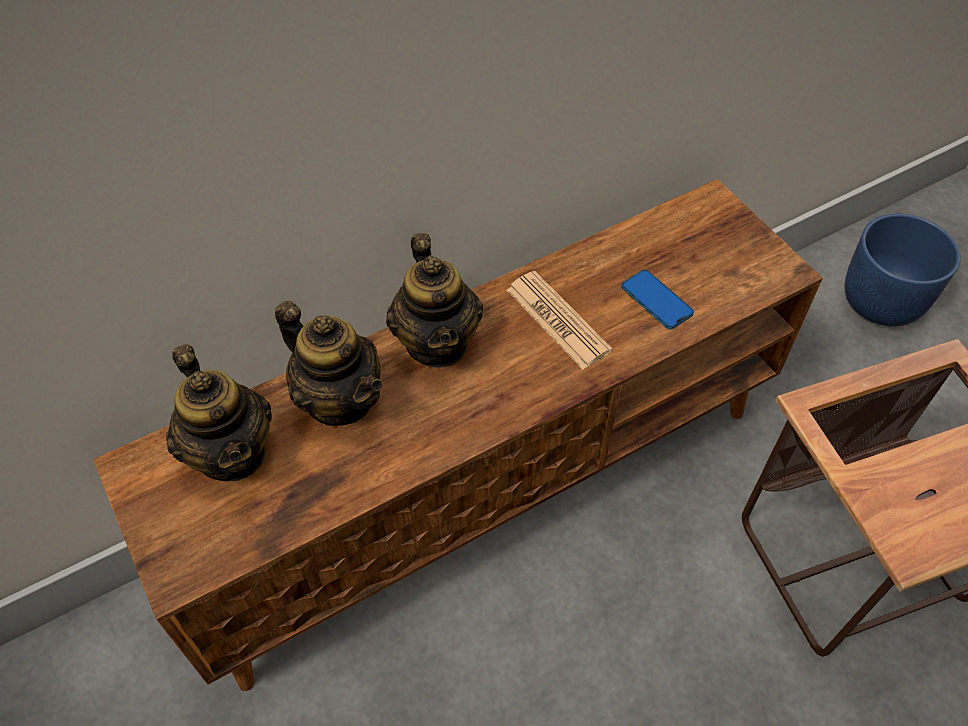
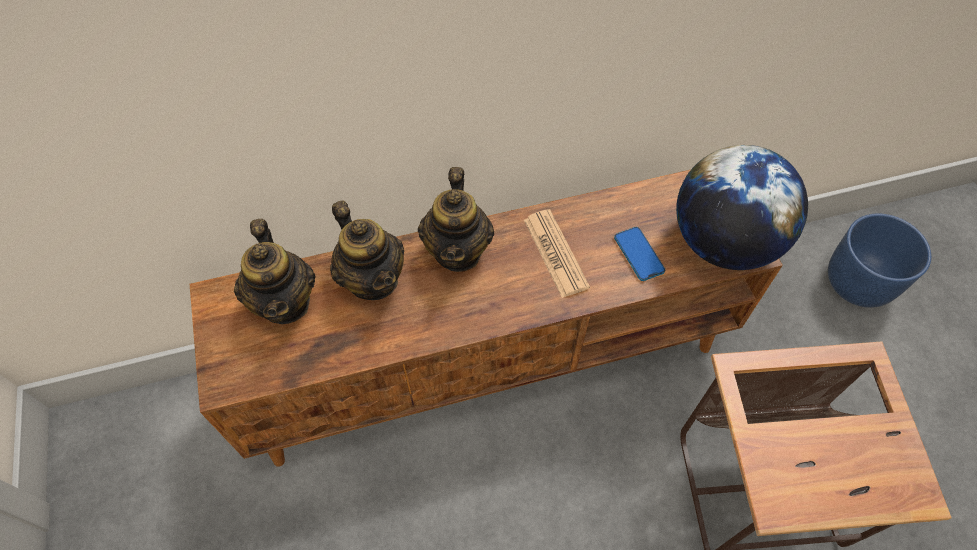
camera: 15 degrees right, 5 degrees up
none -> globe [676,145,808,270]

